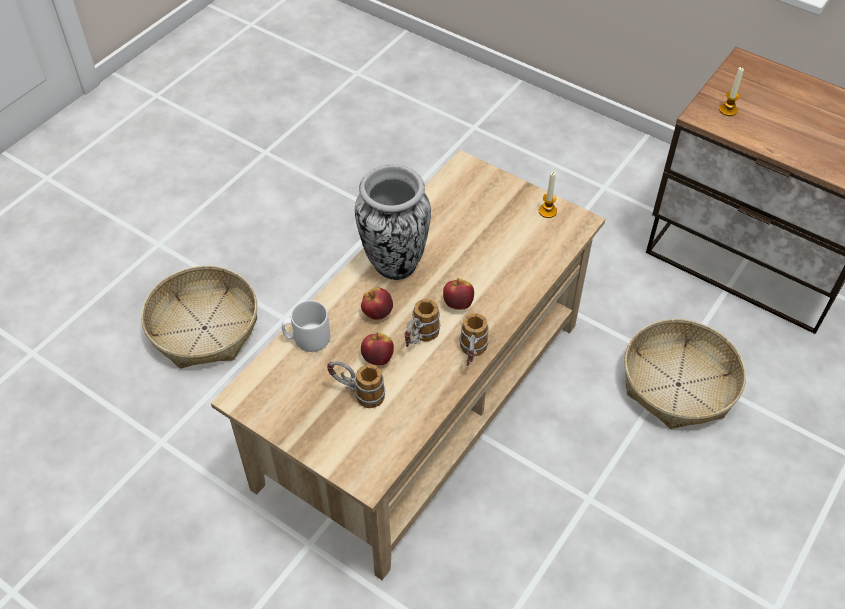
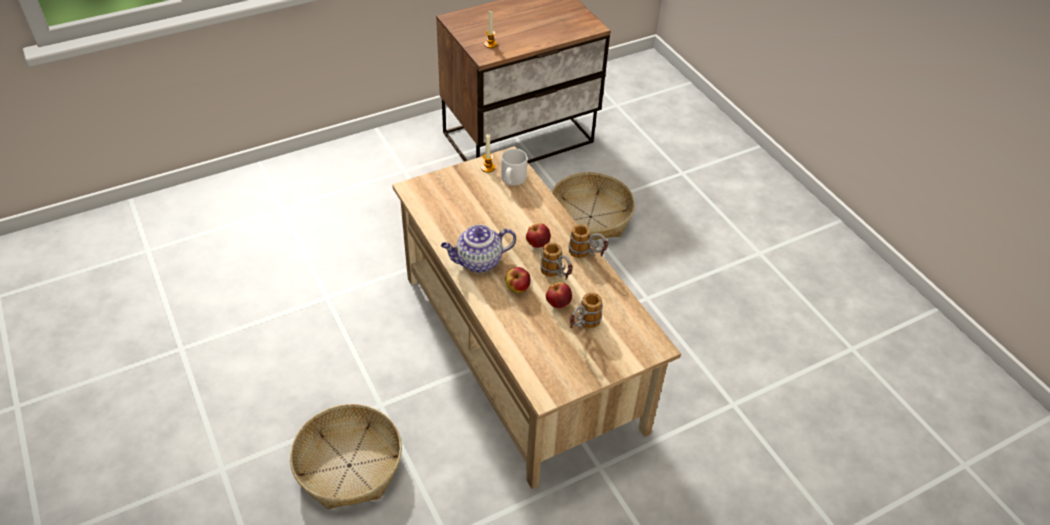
camera: 65 degrees left, 5 degrees down
white mug [282,300,330,352] -> white mug moved to [501,149,527,186]
vase [355,164,431,280] -> teapot [441,224,516,273]

